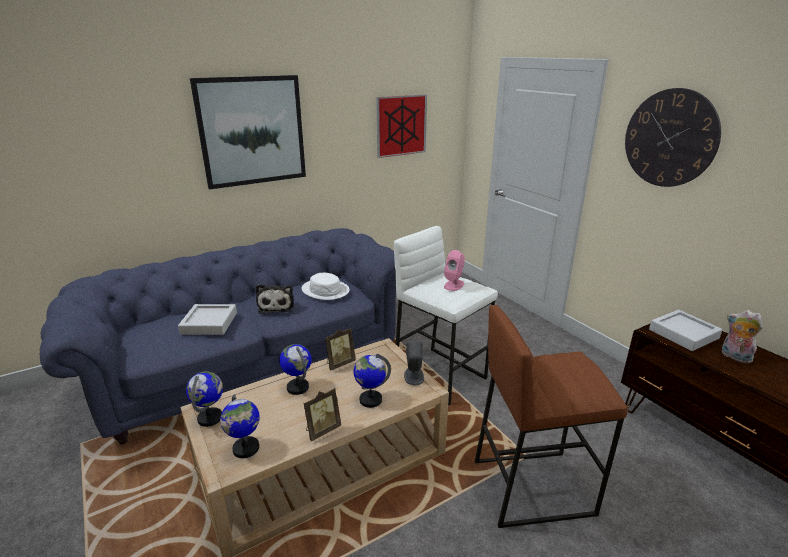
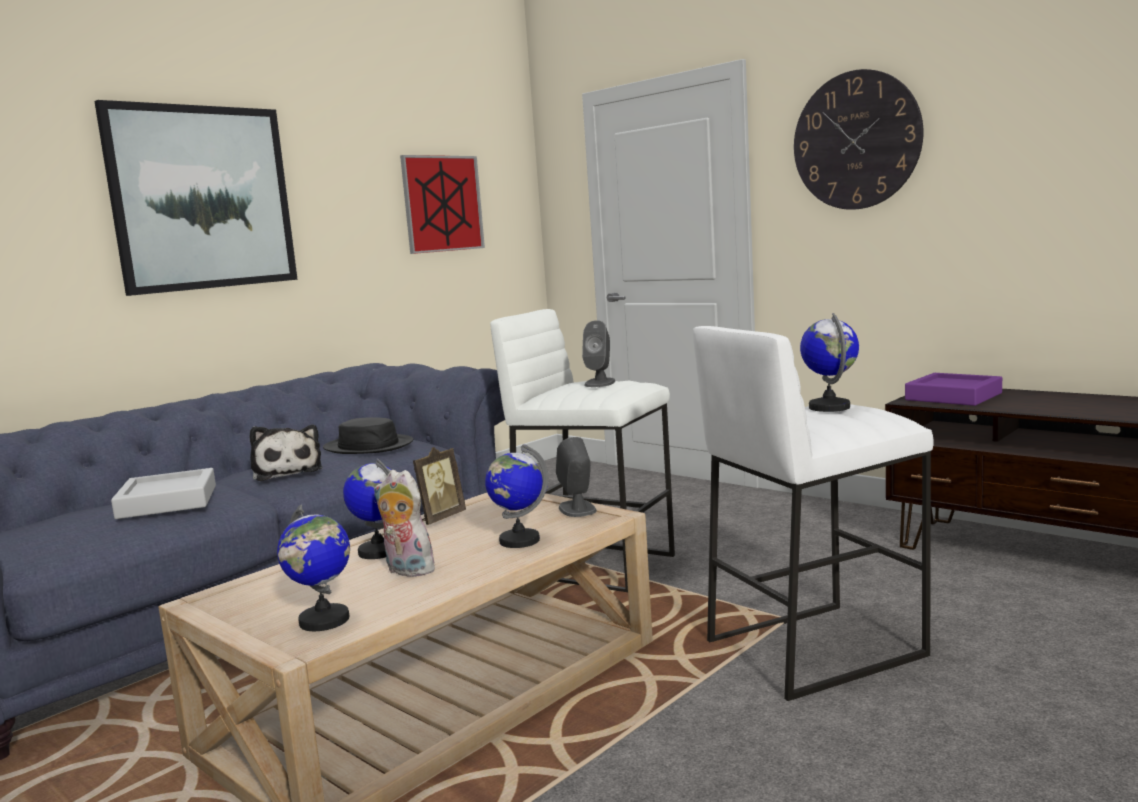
camera: 15 degrees left, 15 degrees down
globe [186,371,223,427] -> globe moved to [800,313,859,412]
white hat [301,273,350,300] -> black hat [323,417,413,454]
picture frame [303,388,341,441] -> none
pink speaker [444,250,465,291] -> grey speaker [582,320,615,387]
brown stool [475,305,628,528] -> white stool [693,326,934,701]
grey tray [649,310,723,351] -> purple tray [905,373,1002,406]
plush toy [722,310,763,364] -> plush toy moved to [374,470,437,577]

